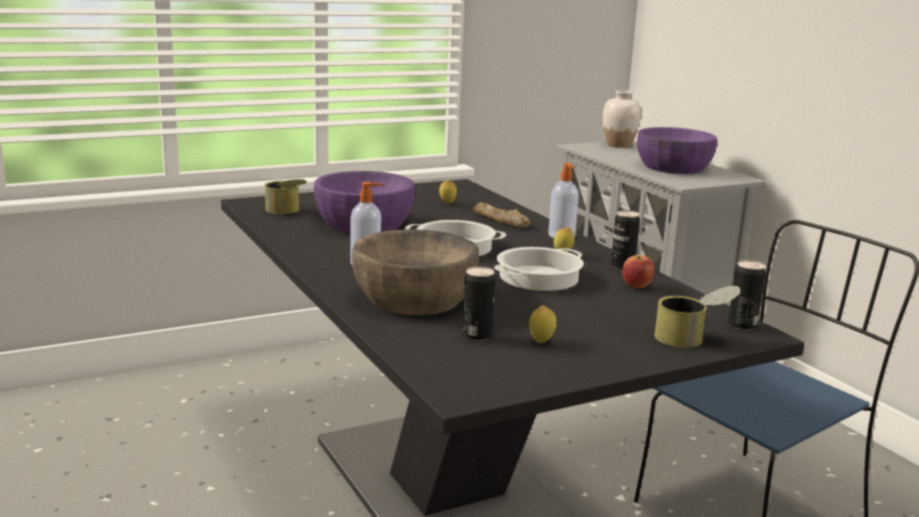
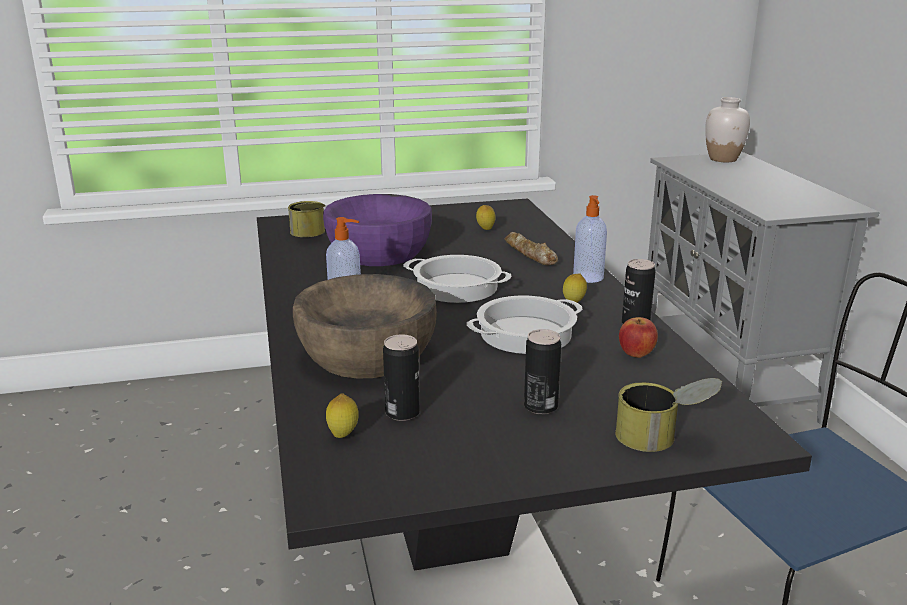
camera: 15 degrees right, 5 degrees up
lemon [529,305,557,343] -> lemon moved to [326,393,359,438]
purple bowl [637,127,717,174] -> none
can [728,260,765,331] -> can moved to [524,329,561,414]

